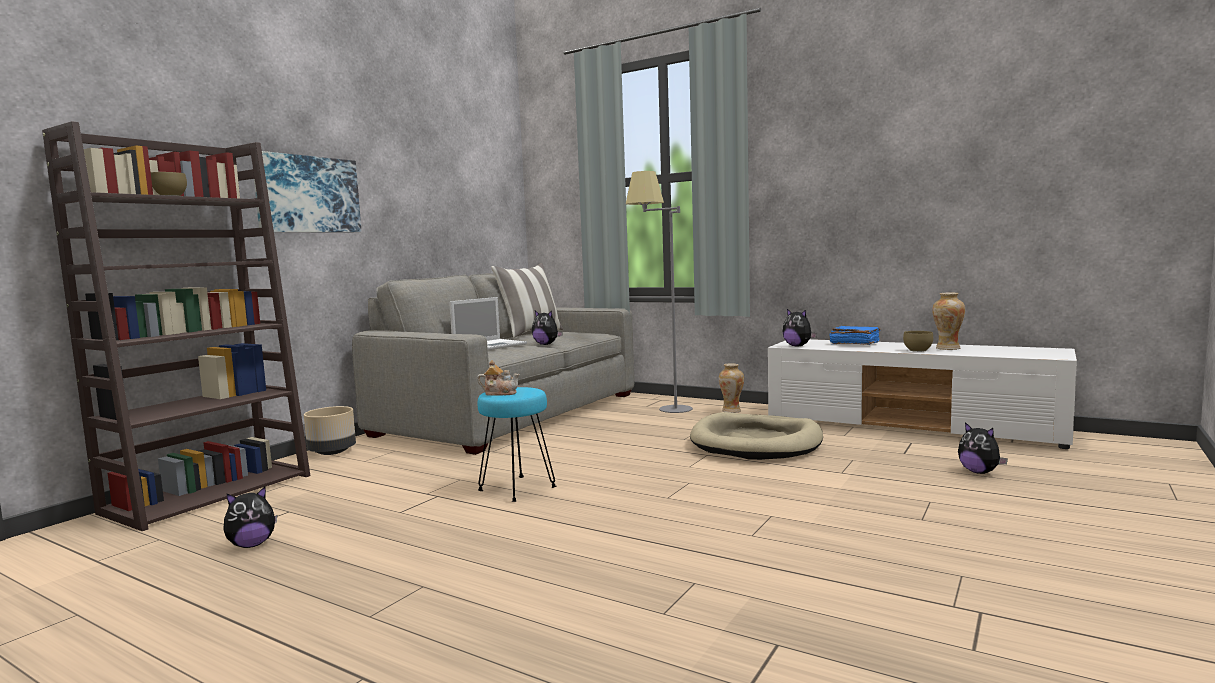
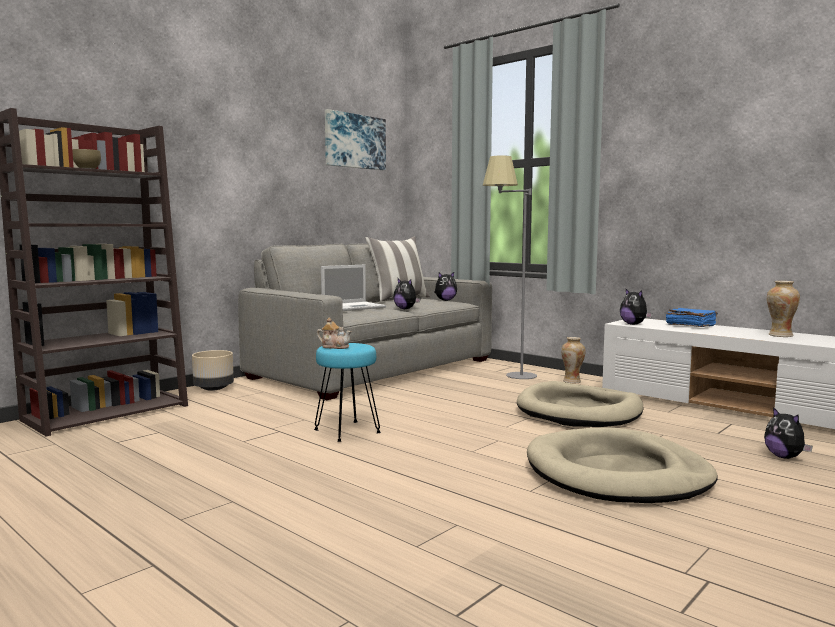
camera: 10 degrees right, 0 degrees up
plush toy [223,487,277,548] -> plush toy moved to [434,272,457,301]
picture [254,151,362,232] -> picture moved to [325,109,386,170]
brown bowl [903,331,933,352] -> none
none -> beige dog bed [527,428,717,503]

